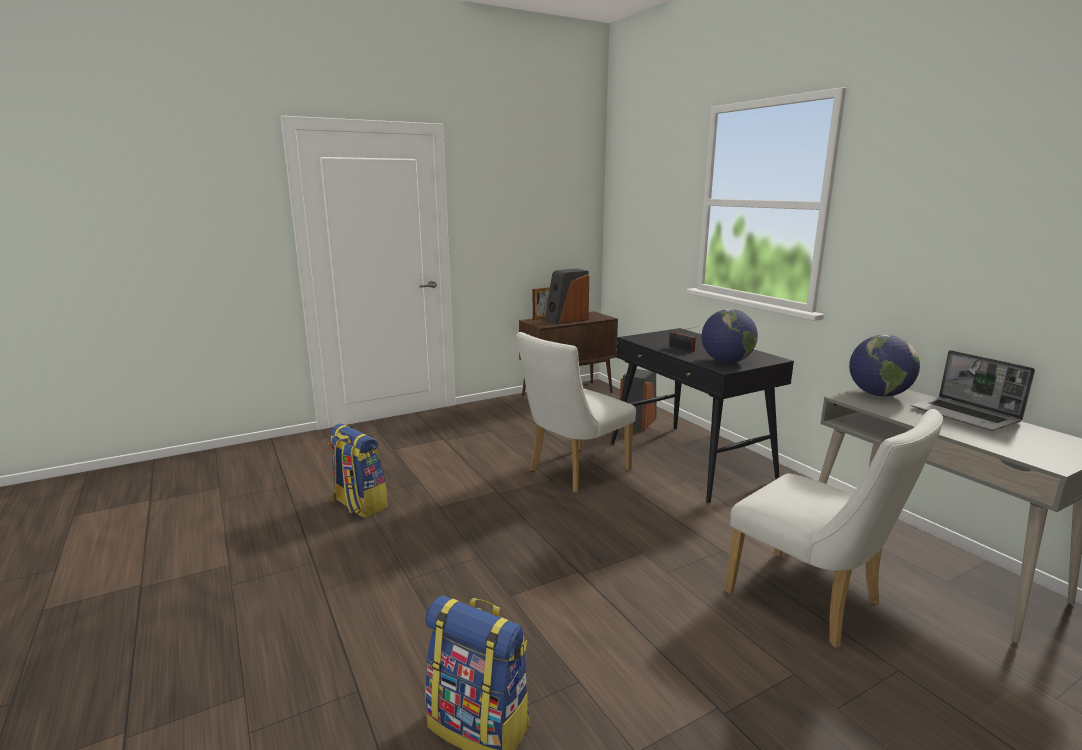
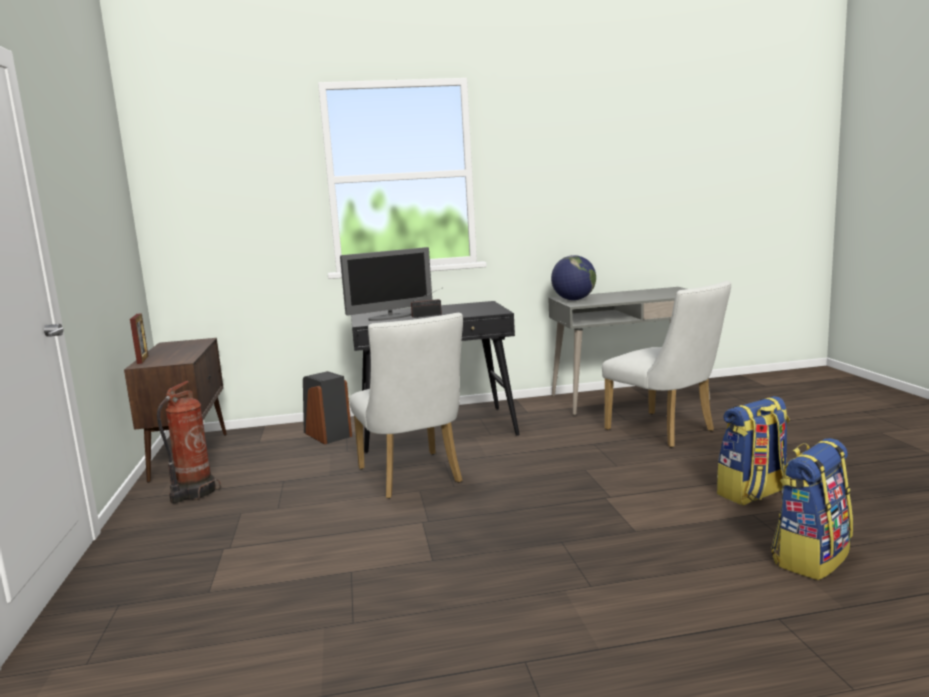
camera: 70 degrees left, 5 degrees down
backpack [328,423,388,518] -> backpack moved to [717,396,790,506]
speaker [545,269,589,324] -> none
globe [702,309,758,363] -> none
white chair [725,409,943,648] -> white chair turned 75 degrees clockwise [602,281,731,448]
laptop [911,350,1035,431] -> none
none -> fire extinguisher [157,381,221,503]
none -> monitor [340,247,432,321]

